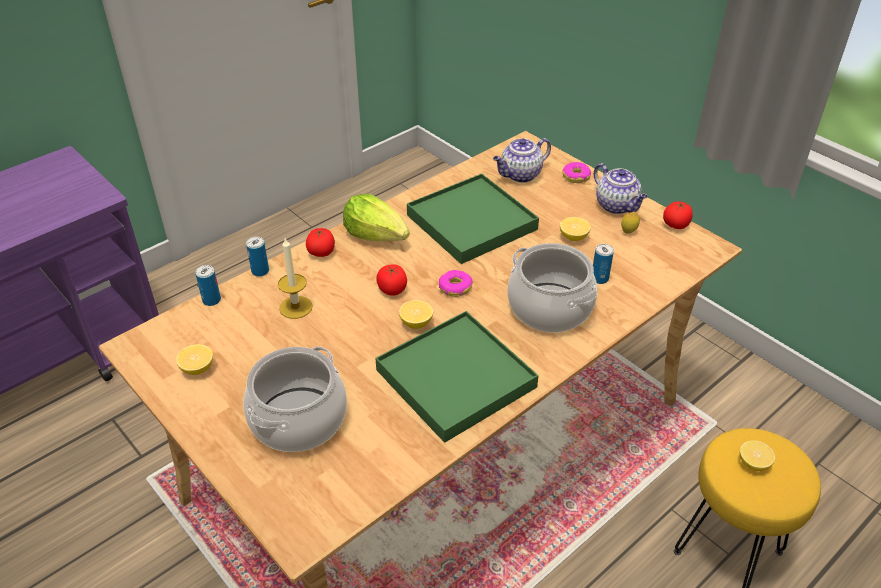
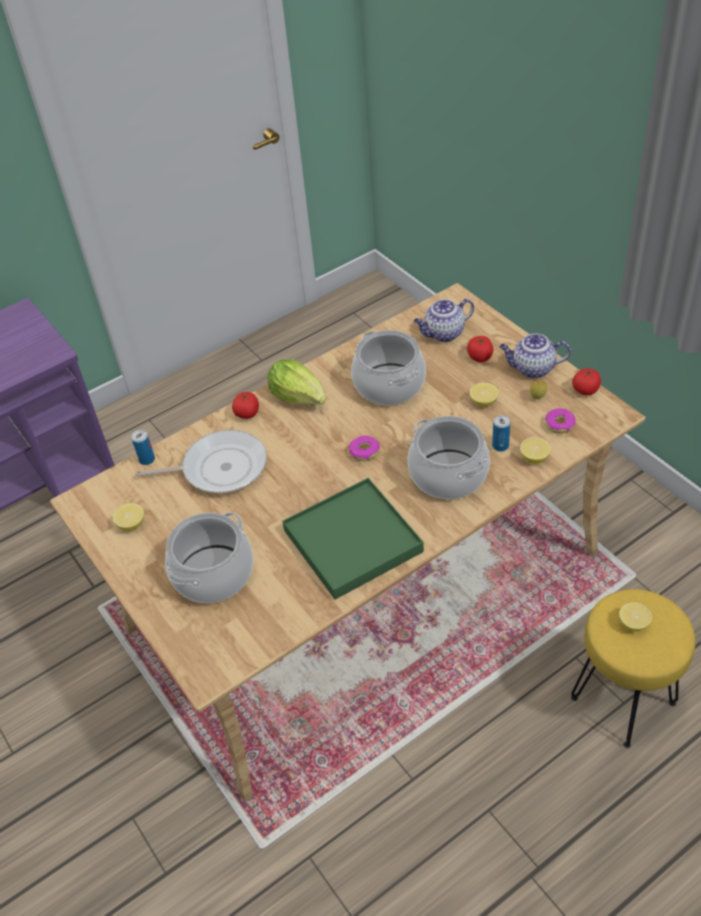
camera: 10 degrees right, 5 degrees up
can [246,237,269,277] -> none
candle [278,238,313,319] -> frying pan [135,430,267,493]
tomato [376,264,407,296] -> tomato moved to [467,336,493,362]
lemon [399,300,433,329] -> lemon moved to [520,437,551,464]
green tray [407,173,539,264] -> cooking pot [351,330,426,405]
donut [562,162,591,183] -> donut moved to [545,408,576,434]
teapot [594,163,648,214] -> teapot turned 120 degrees clockwise [499,333,571,378]

